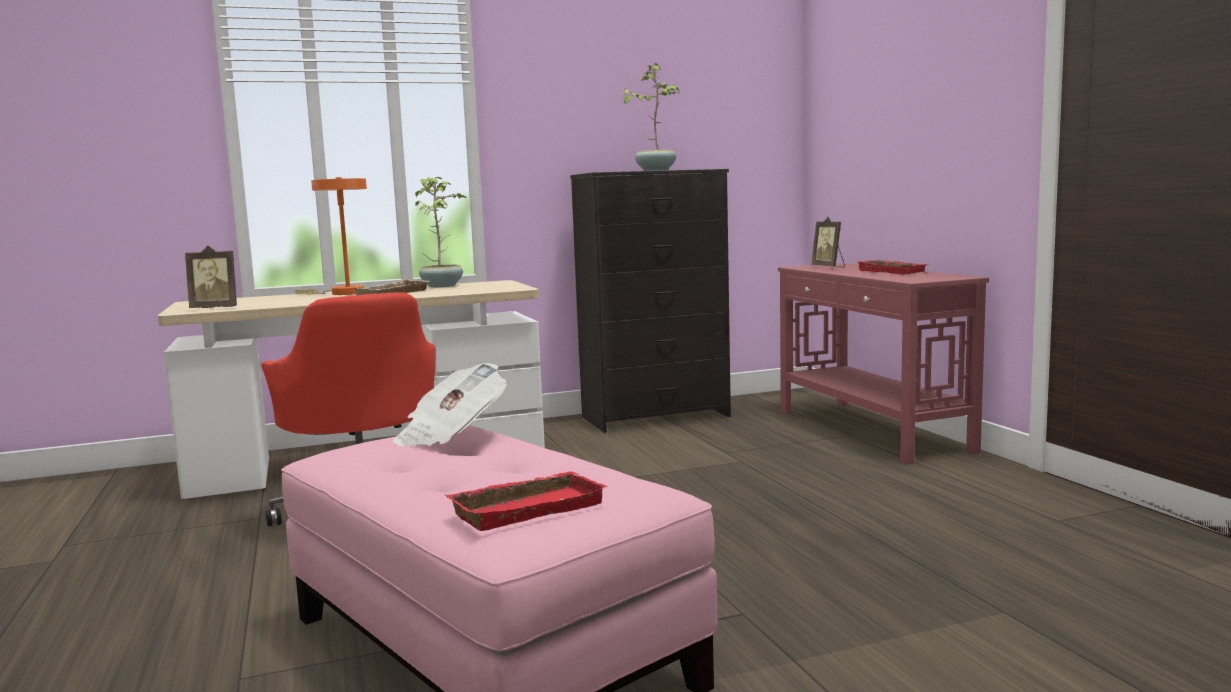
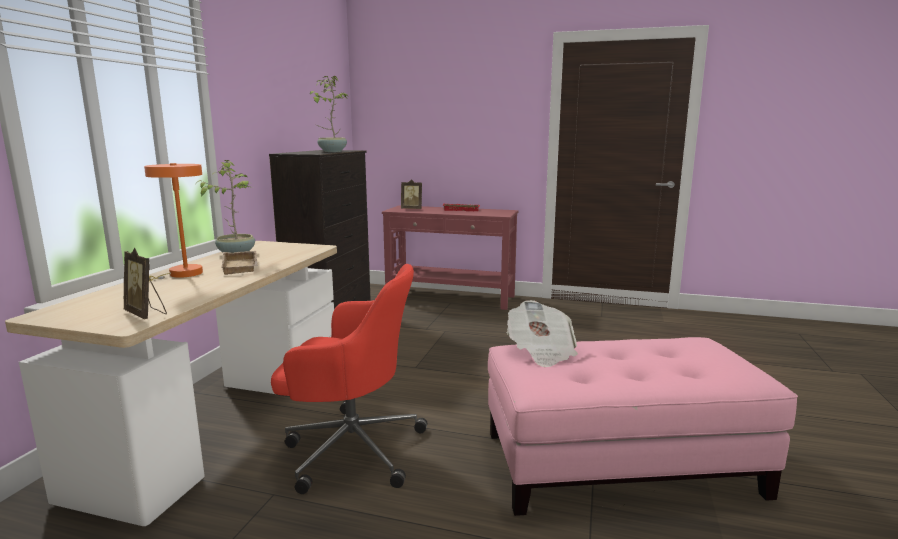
camera: 55 degrees left, 5 degrees up
picture frame [185,246,237,308] -> picture frame turned 105 degrees clockwise [124,248,167,319]
red tray [445,471,607,531] -> none

